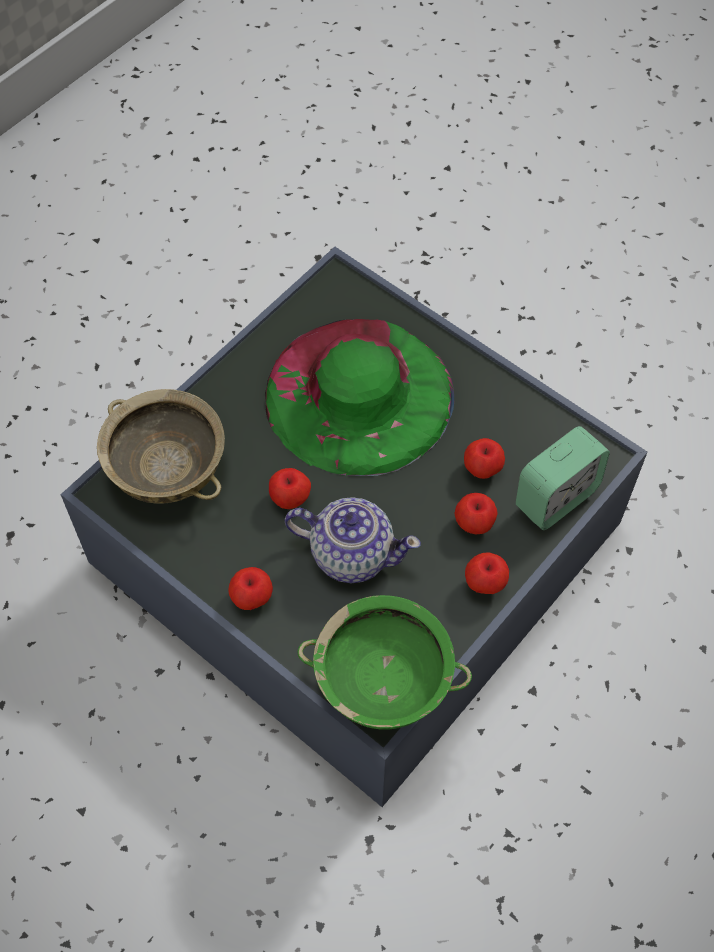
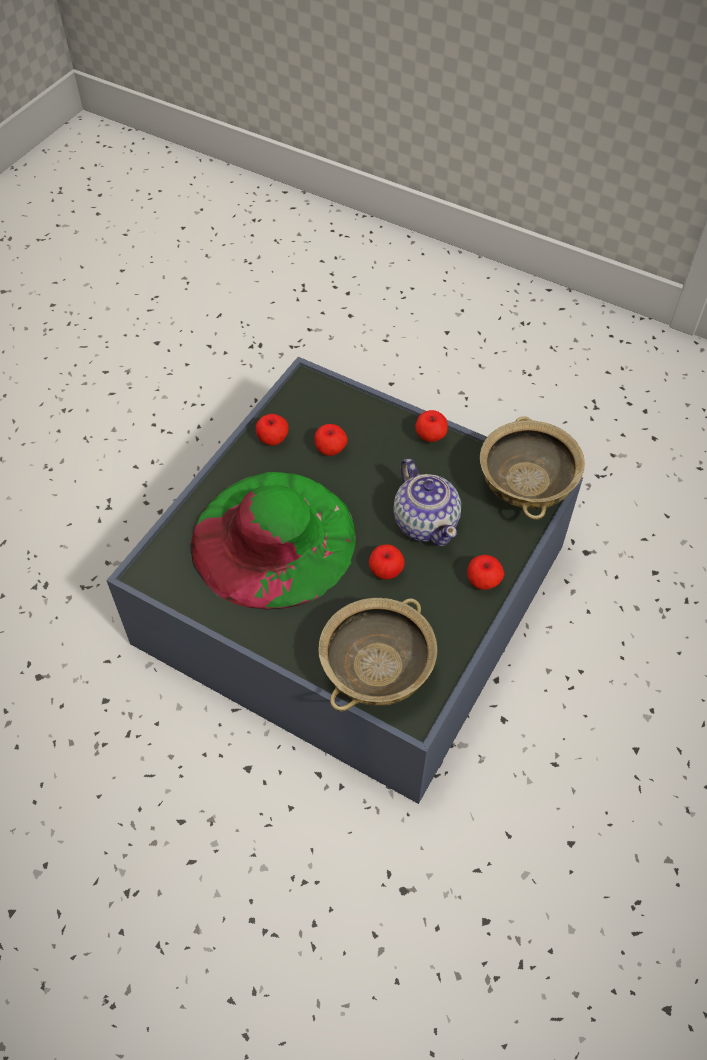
camera: 100 degrees left, 5 degrees down
teapot [285,497,421,583] -> teapot turned 150 degrees clockwise [393,459,461,546]
green bowl [298,595,472,730] -> beige bowl [480,416,585,520]
apple [455,493,498,534] -> apple moved to [256,414,288,446]
alarm clock [516,426,610,530] -> none

